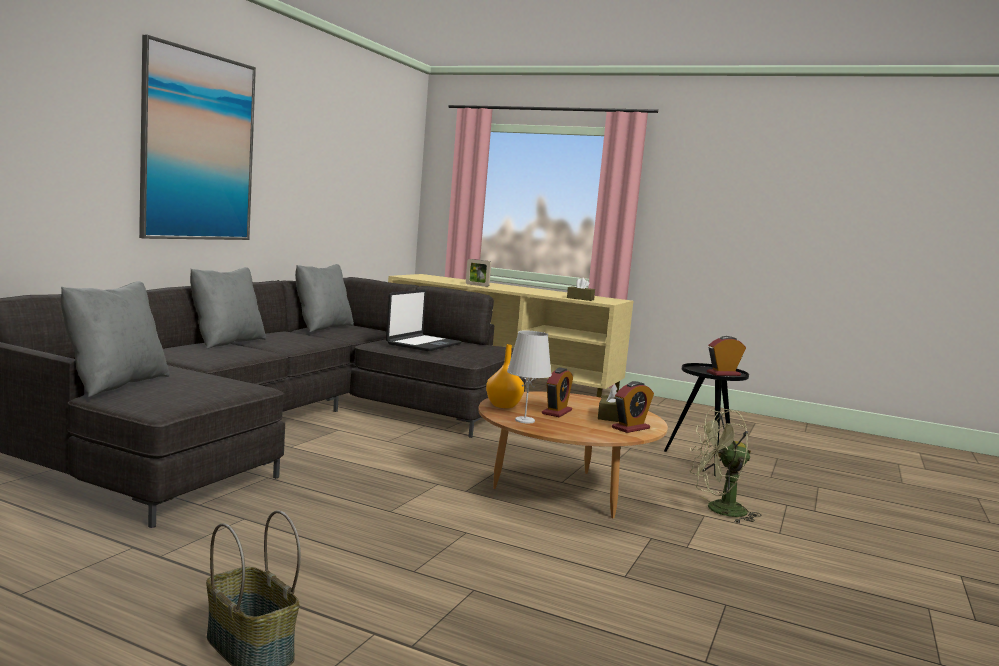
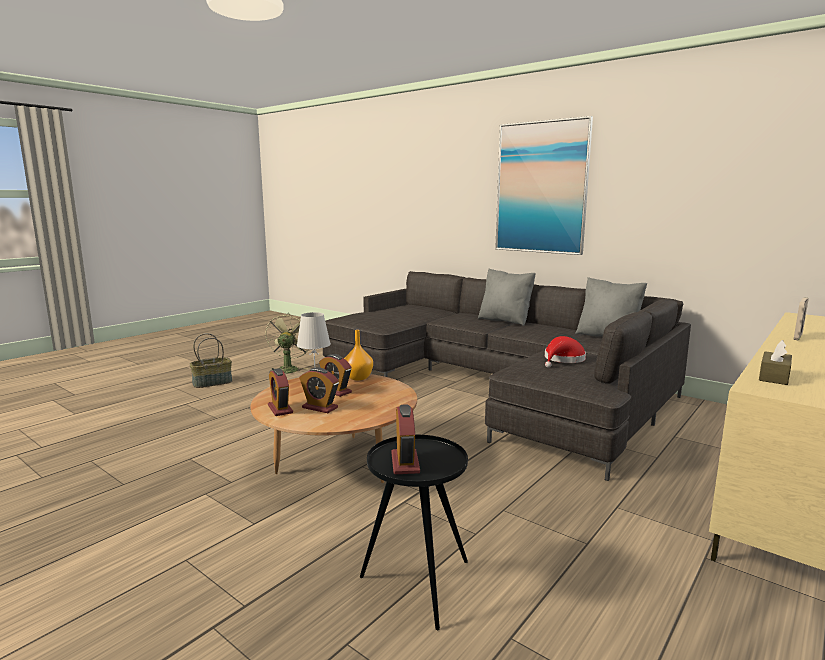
camera: 105 degrees right, 5 degrees up
grey pillow [61,281,170,397] -> none
laptop [386,290,462,351] -> red hat [545,336,586,368]
brown tissue box [598,384,619,422] -> alarm clock [299,367,339,413]
green fan [690,409,761,523] -> green fan moved to [265,313,309,373]

